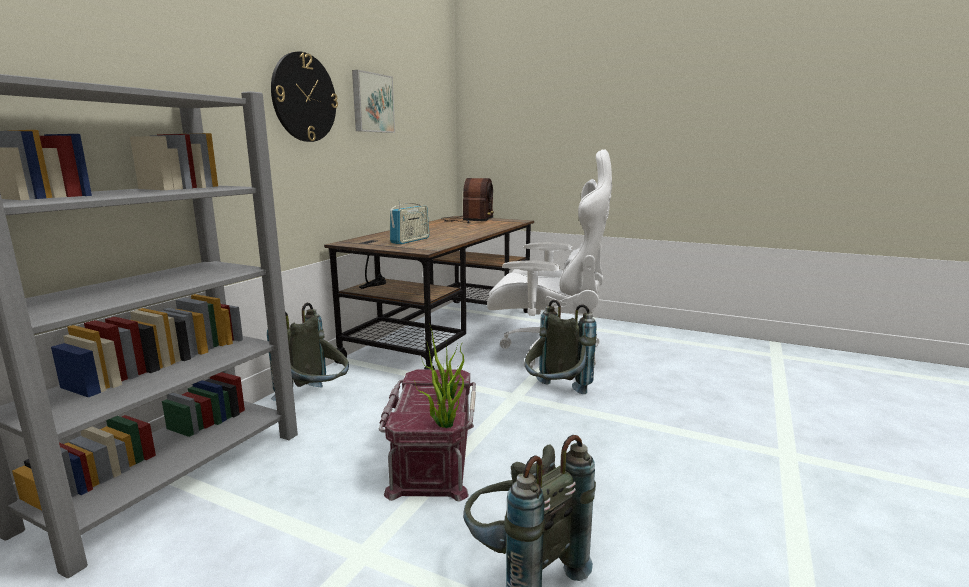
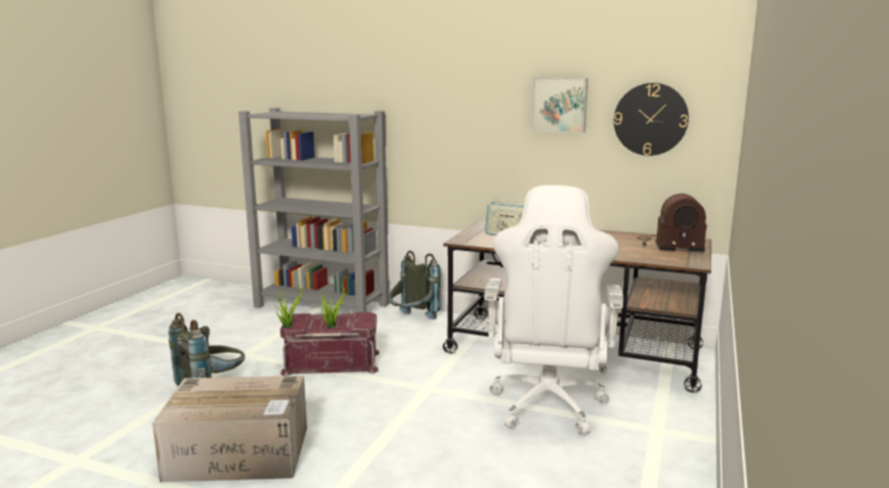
camera: 85 degrees right, 0 degrees up
wall clock [271,51,338,142] -> wall clock moved to [614,83,689,156]
grey backpack [524,300,597,394] -> none
none -> cardboard box [152,376,307,482]

